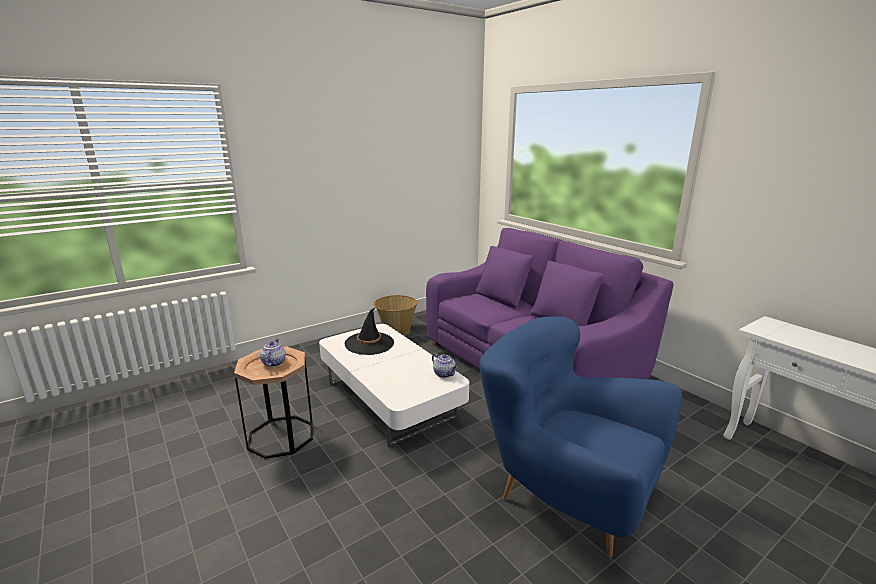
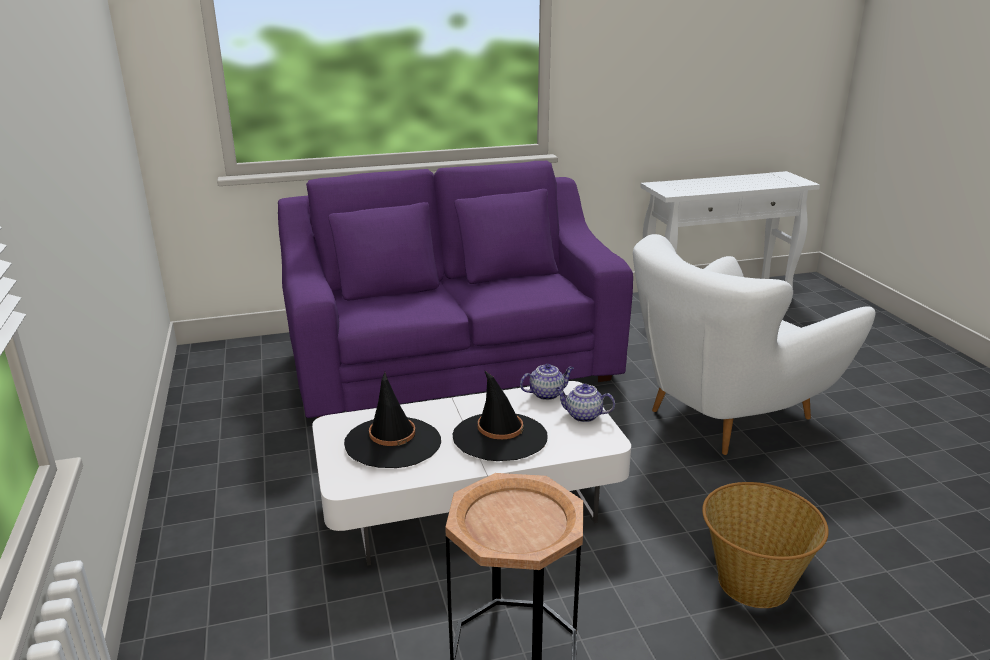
camera: 70 degrees left, 5 degrees up
teapot [260,339,286,367] -> teapot moved to [555,384,615,422]
basket [374,295,417,335] -> basket moved to [702,482,829,608]
blue armchair [479,317,682,558] -> white armchair [633,234,875,455]
none -> black hat [453,370,548,461]

